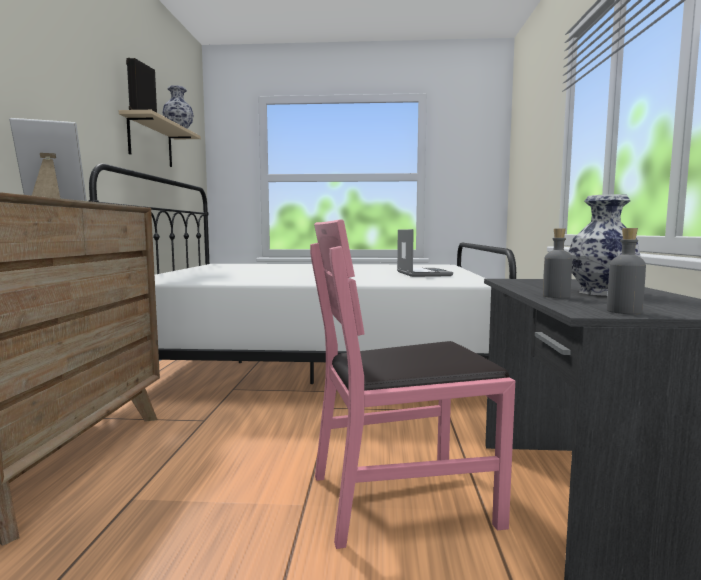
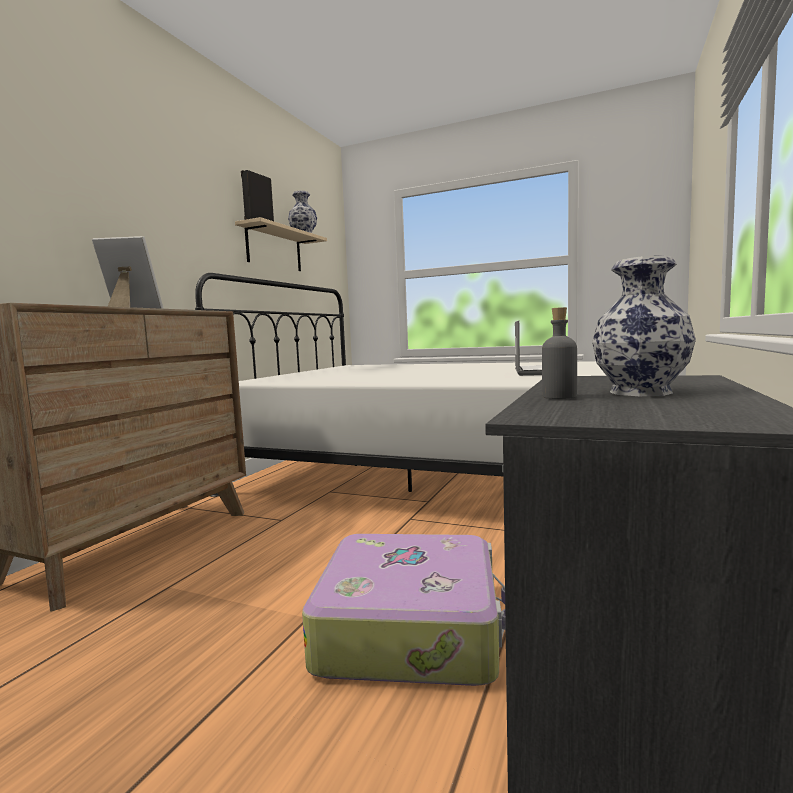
camera: 20 degrees right, 0 degrees up
pink chair [310,219,515,549] -> suitcase [302,534,506,686]
grey bottle [607,228,646,314] -> none

